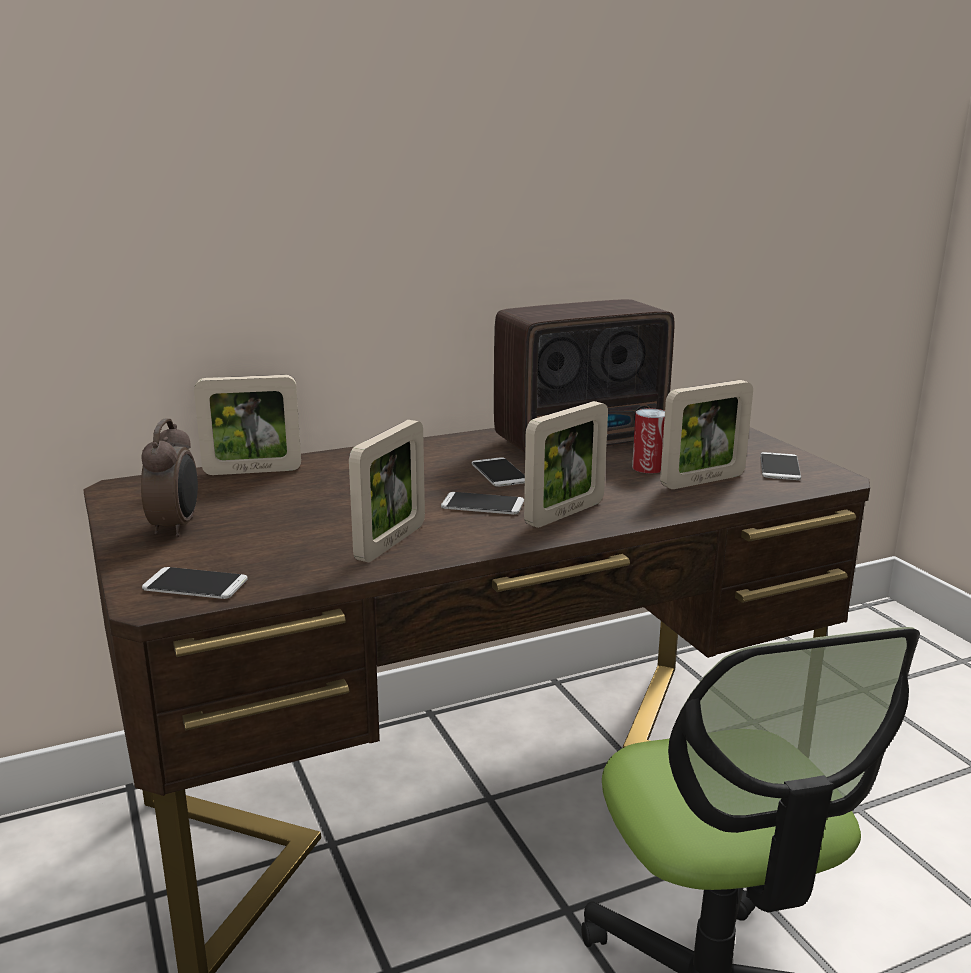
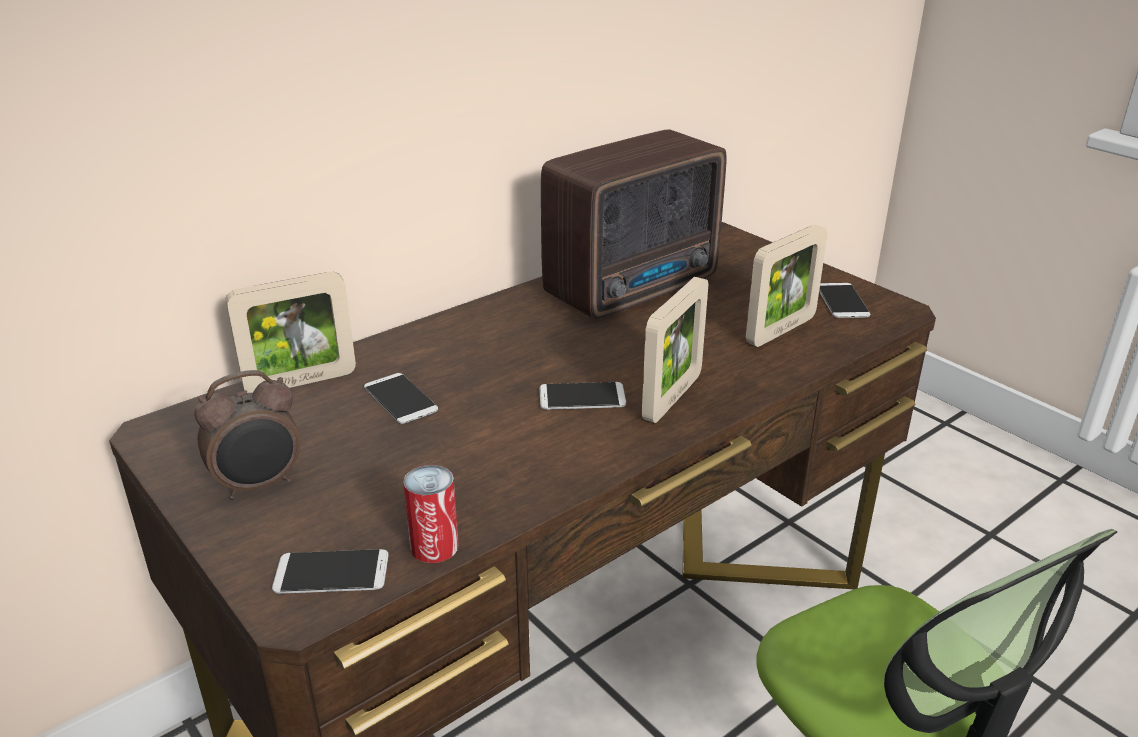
camera: 15 degrees left, 10 degrees up
alarm clock [141,419,198,537] -> alarm clock turned 75 degrees clockwise [194,370,300,500]
picture frame [349,420,425,562] -> none
phone [472,457,525,487] -> phone moved to [364,373,438,424]
can [632,409,665,473] -> can moved to [403,465,459,563]

